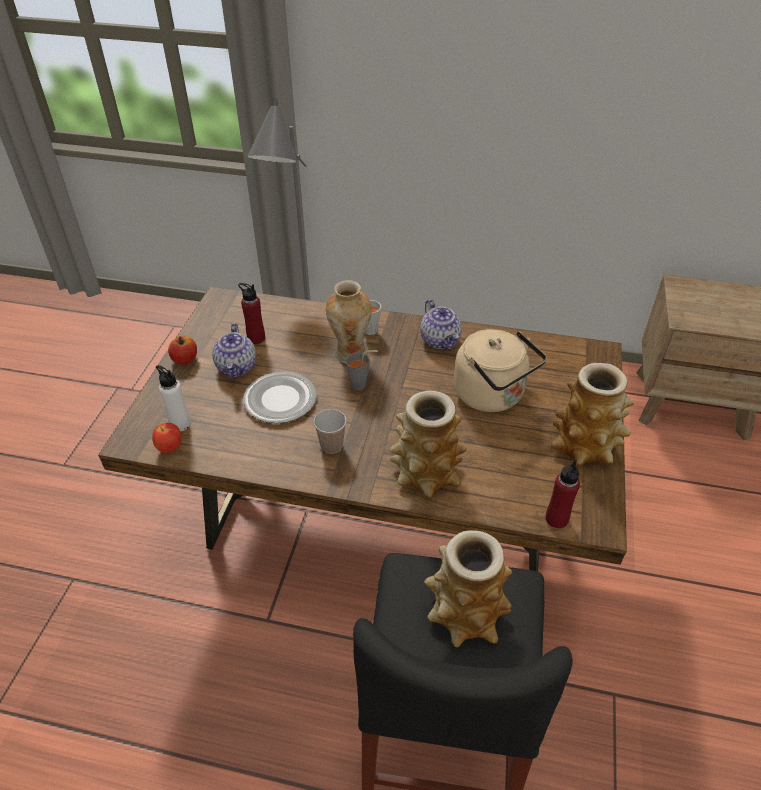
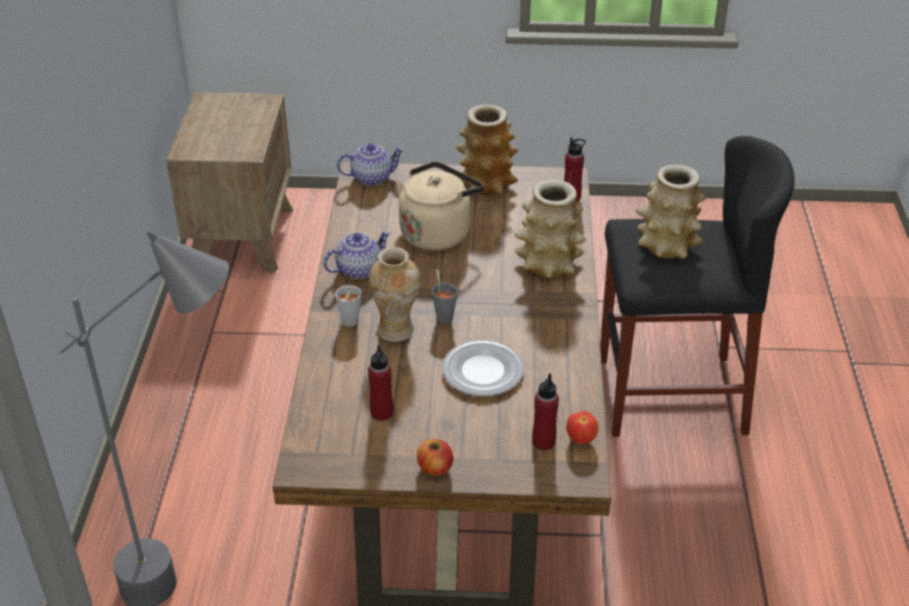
camera: 100 degrees left, 5 degrees down
white bottle [156,365,190,431] -> red bottle [532,373,559,450]
teapot [212,323,256,379] -> teapot moved to [337,143,405,186]
cup [313,409,347,454] -> none

